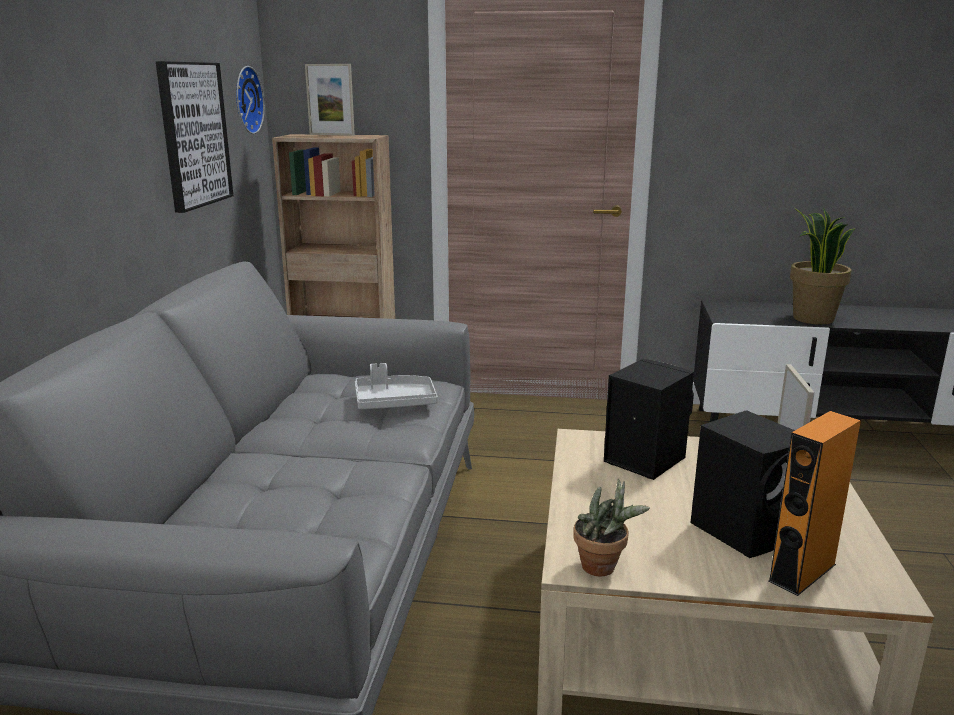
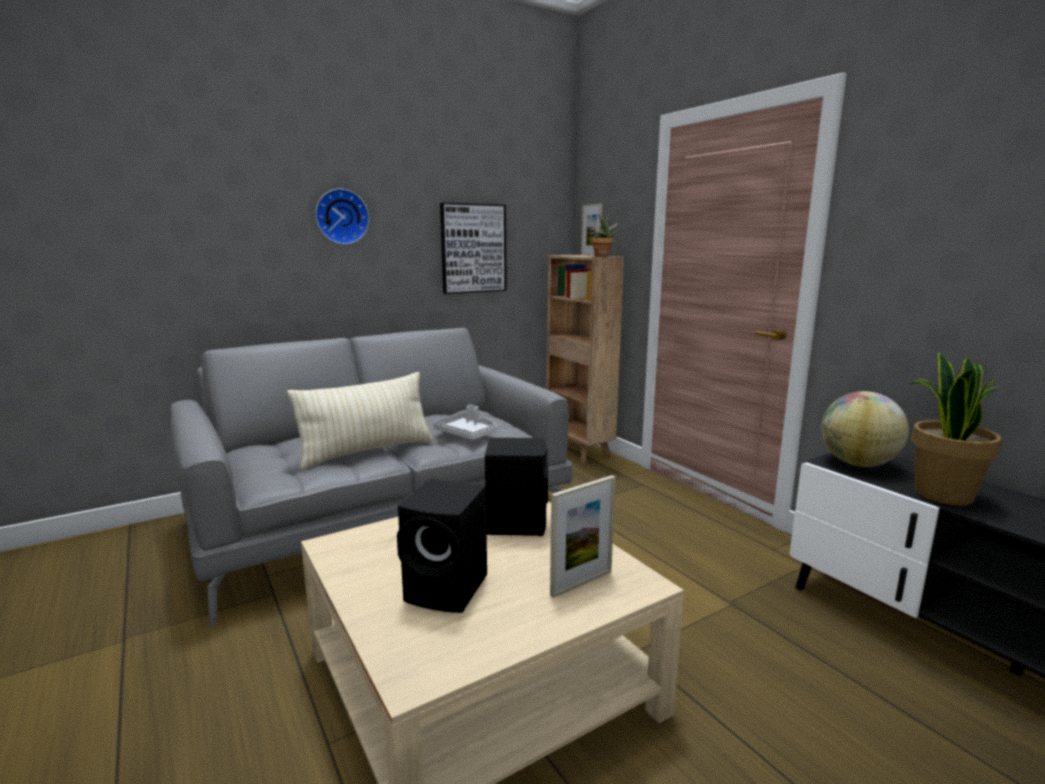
camera: 50 degrees right, 5 degrees down
wall clock [236,66,265,134] -> wall clock moved to [315,189,369,244]
potted plant [573,479,650,577] -> potted plant moved to [589,214,619,257]
orange speaker [768,411,861,596] -> none
none -> beige pillow [287,372,434,470]
none -> globe [822,391,909,467]

